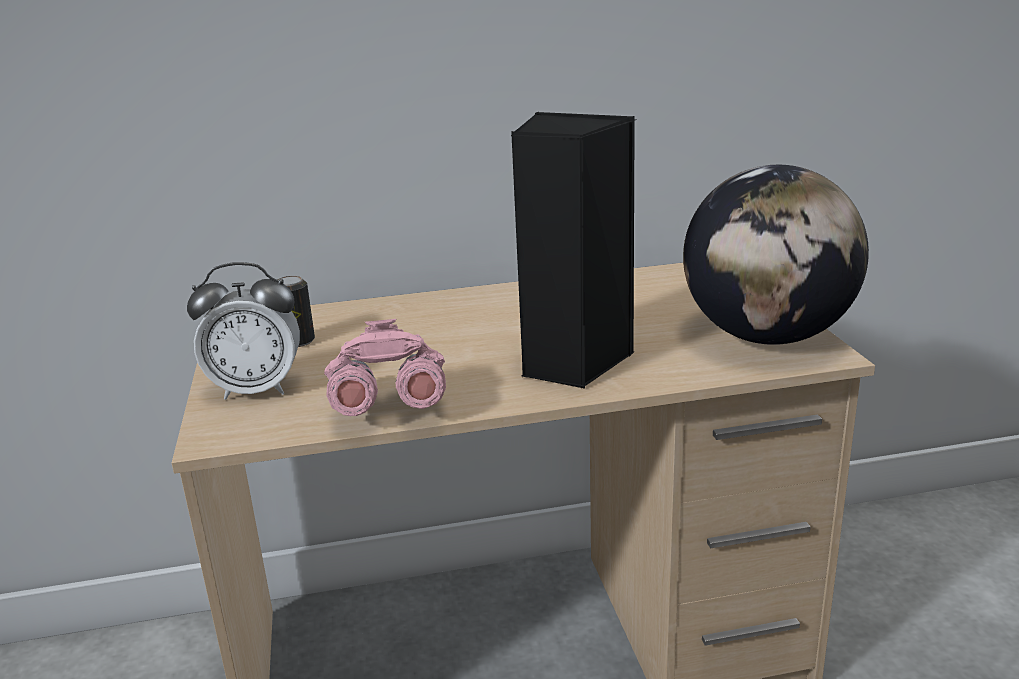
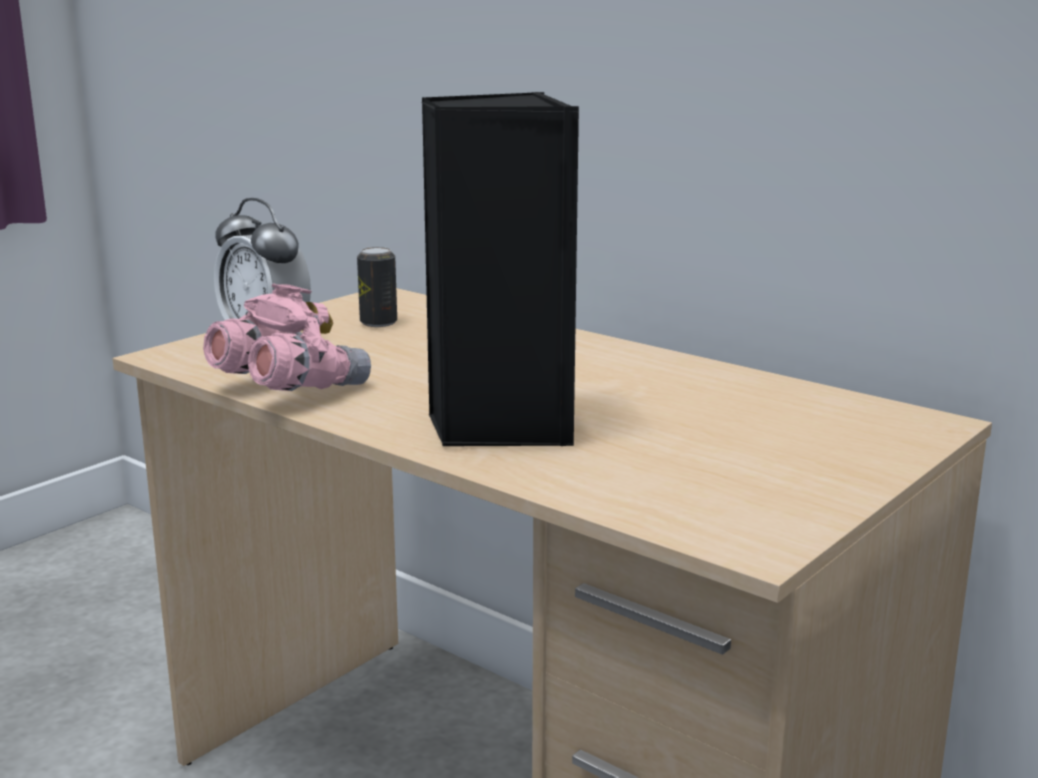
camera: 50 degrees right, 5 degrees down
globe [683,165,869,345] -> none

